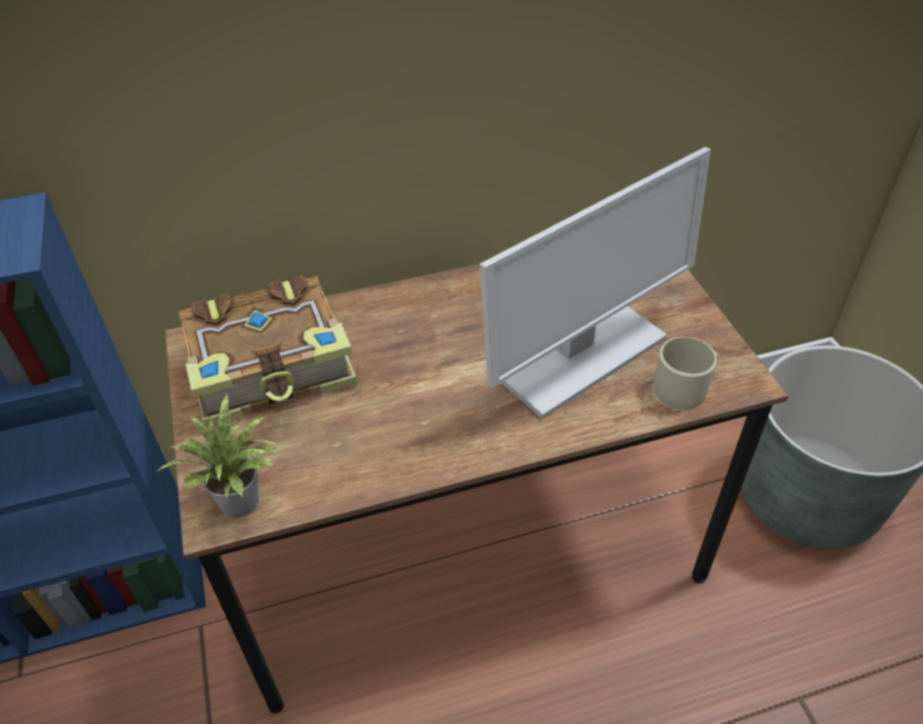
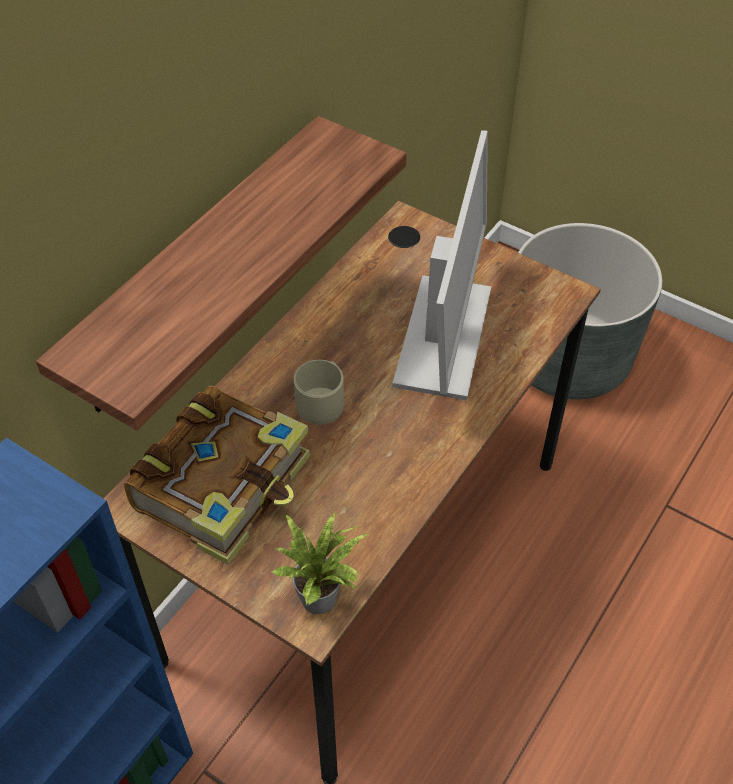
camera: 40 degrees left, 5 degrees up
beige mug [653,337,719,410] -> beige mug moved to [294,360,344,425]
none -> shelf [36,116,407,431]

